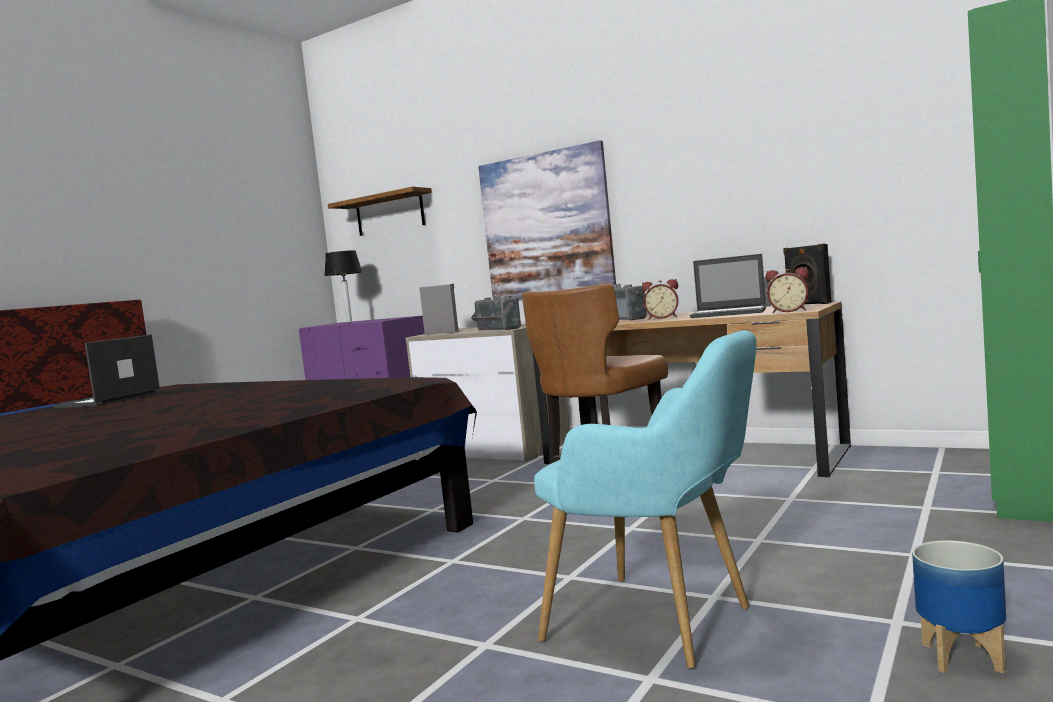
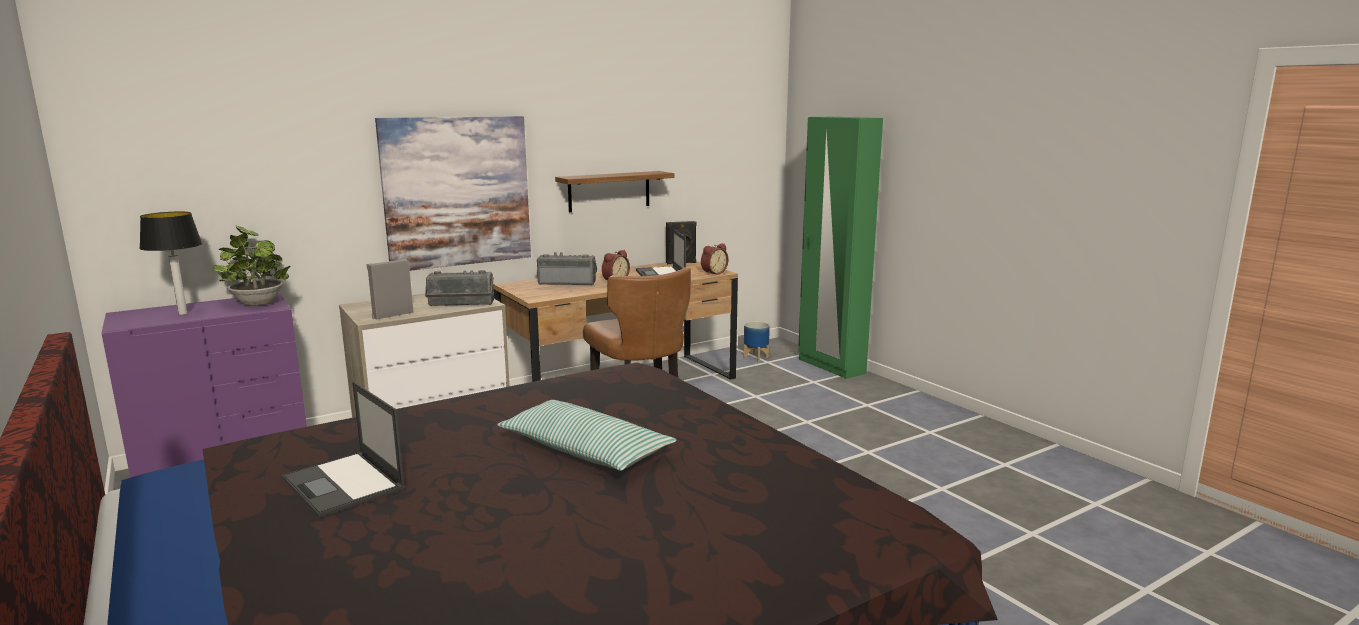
camera: 65 degrees left, 10 degrees up
shelf [328,187,432,236] -> shelf moved to [555,171,674,212]
turquoise armchair [534,330,757,669] -> none
laptop [690,254,766,318] -> laptop turned 120 degrees clockwise [636,229,686,276]
planter [912,540,1006,673] -> planter moved to [744,321,770,362]
none -> potted plant [213,225,290,306]
none -> pillow [497,400,677,471]

